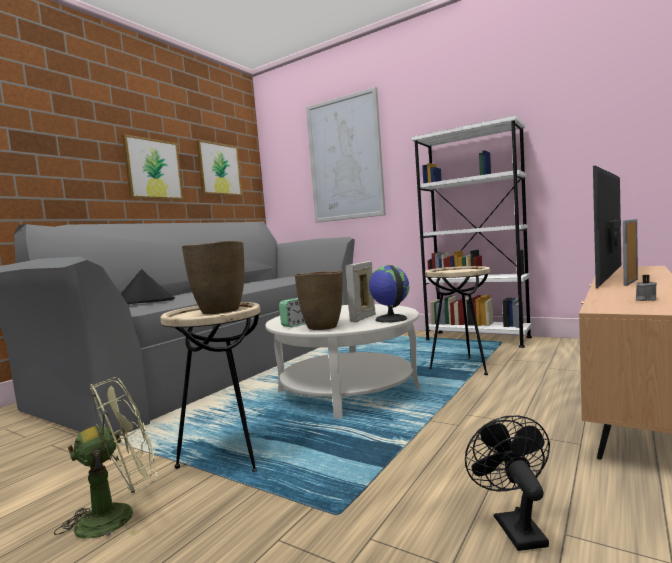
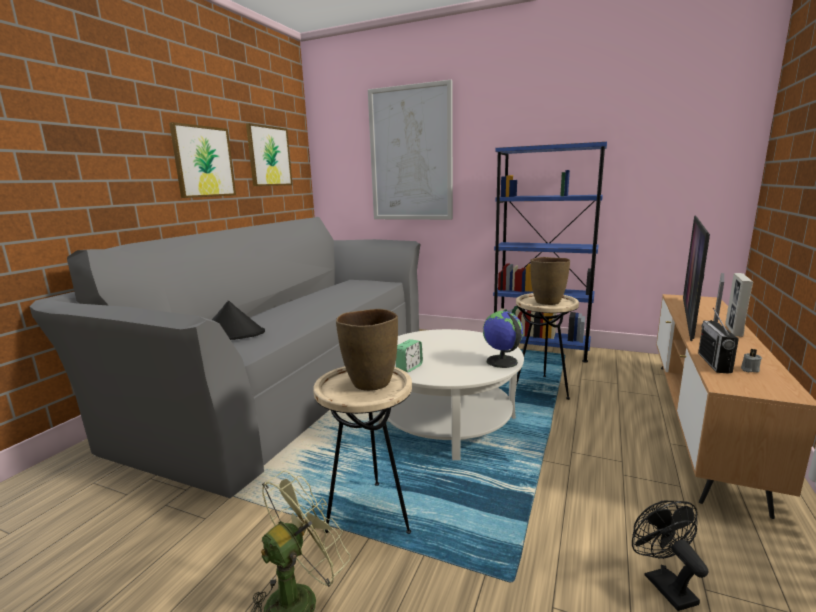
camera: 10 degrees left, 10 degrees up
brown vase [295,271,343,330] -> brown vase moved to [530,257,570,305]
picture frame [346,261,376,322] -> picture frame moved to [725,273,753,337]
white bookcase [412,115,532,348] -> blue bookcase [493,142,607,363]
none -> radio [698,308,739,374]

